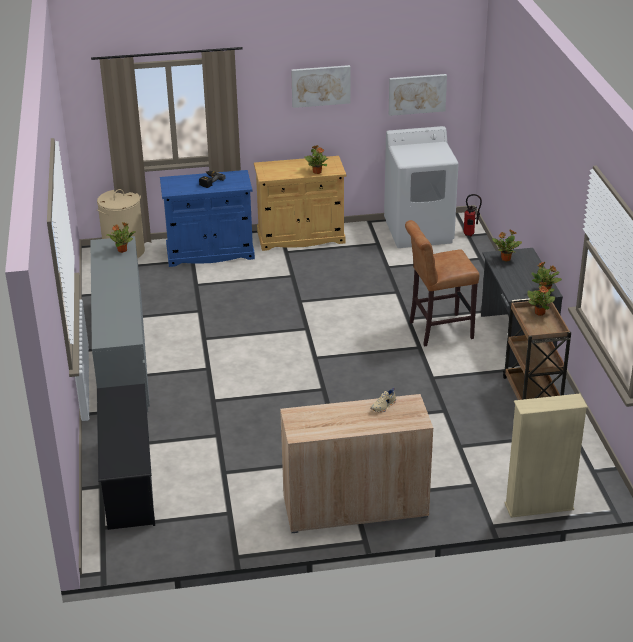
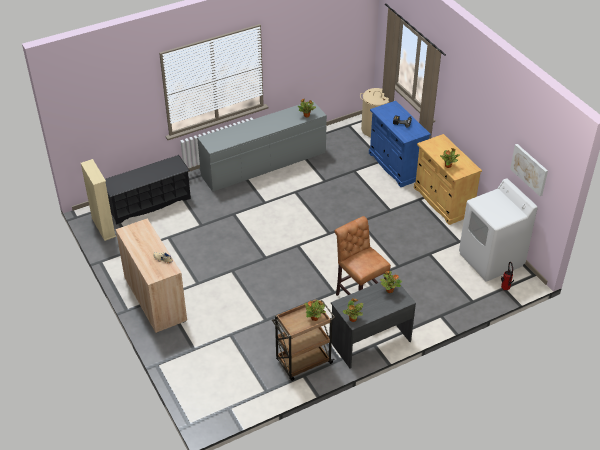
camera: 70 degrees right, 10 degrees up
picture [291,65,351,108] -> none
beige bookcase [504,393,588,518] -> beige bookcase moved to [81,159,116,241]

